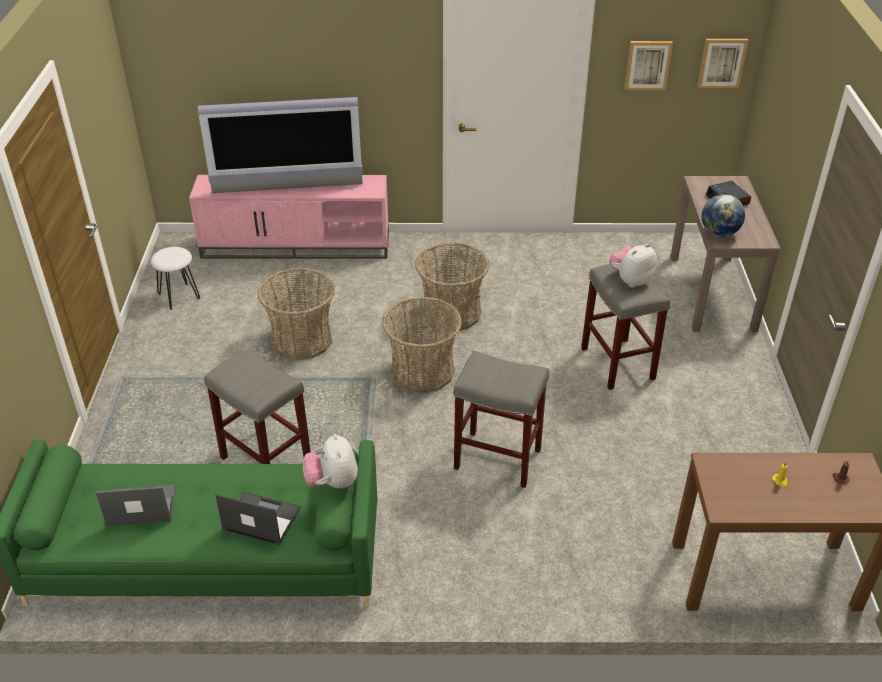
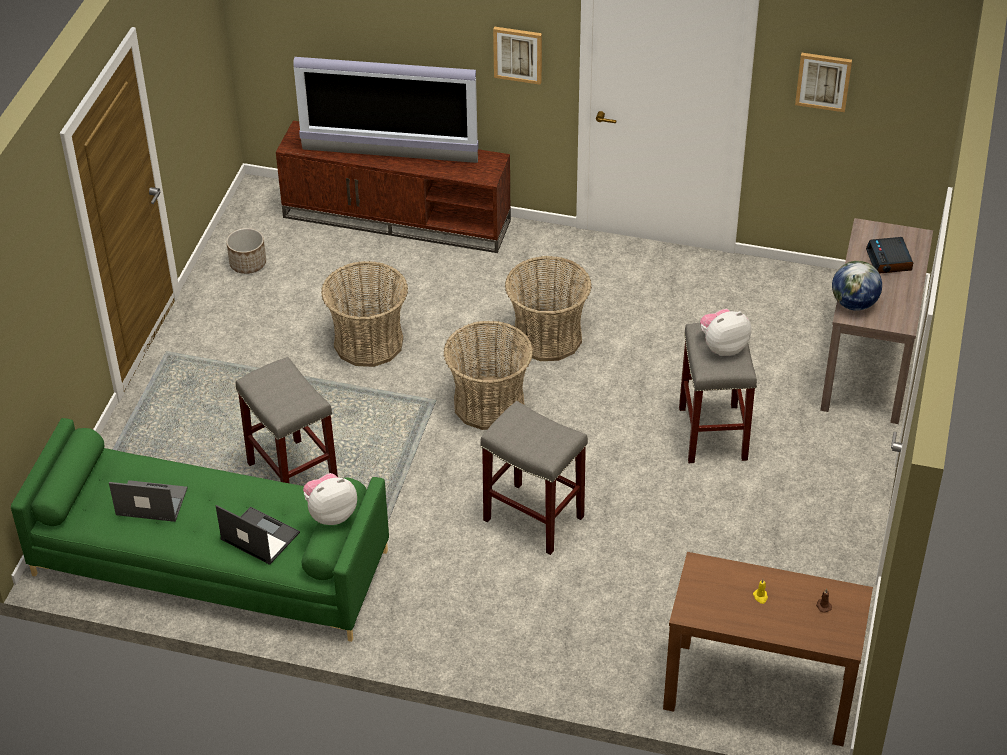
camera: 15 degrees right, 5 degrees up
white stool [151,247,200,310] -> planter [226,228,266,274]
pink tv stand [189,175,389,259] -> brown tv stand [276,121,511,253]
plush toy [303,434,358,489] -> plush toy turned 60 degrees clockwise [303,473,357,525]
picture [697,39,749,88] -> picture moved to [493,27,542,85]

